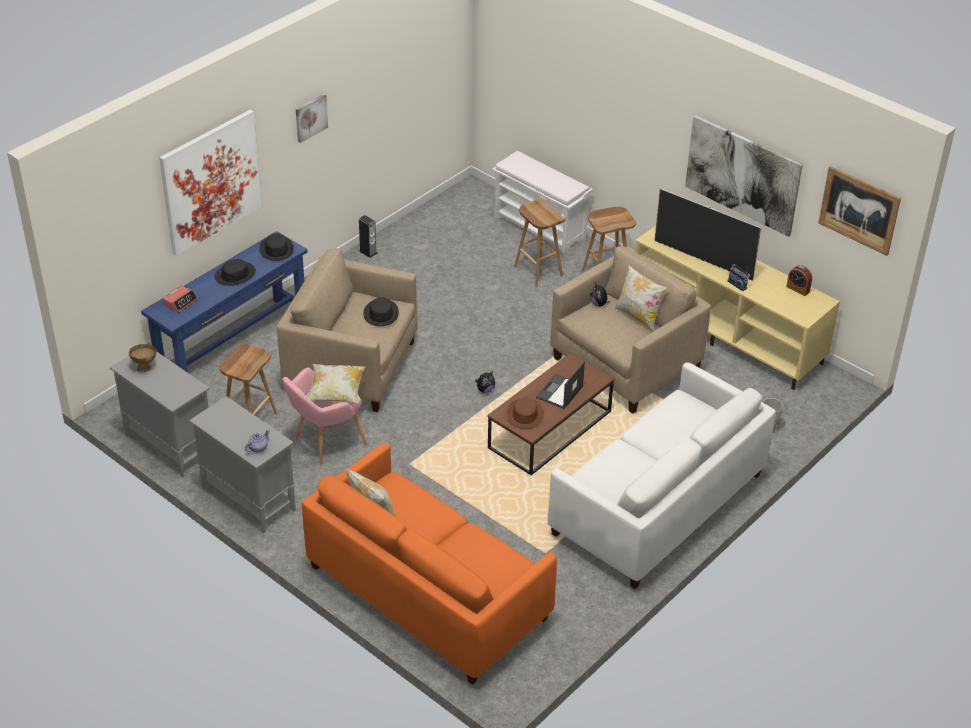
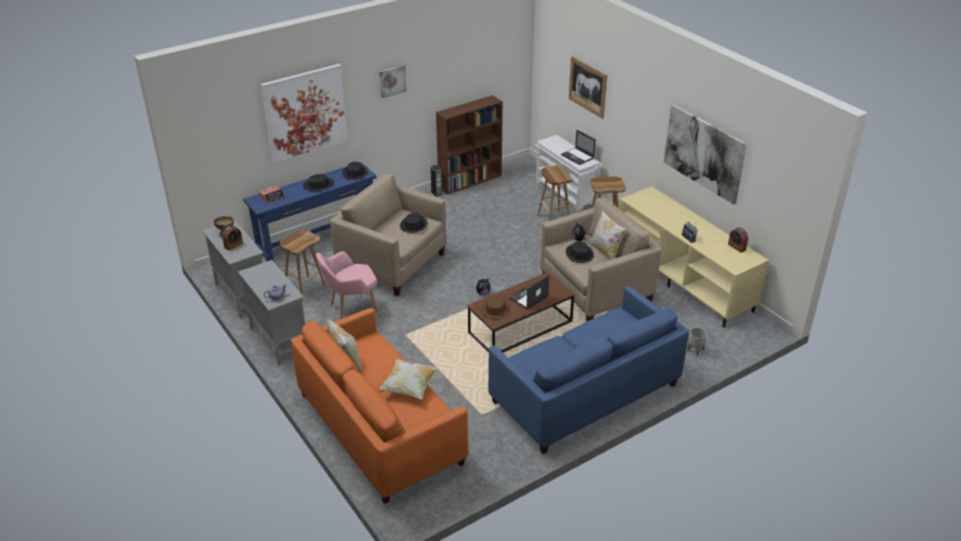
camera: 15 degrees right, 5 degrees down
pillow [307,364,365,403] -> pillow moved to [378,359,439,400]
white sofa [548,362,776,589] -> blue sofa [488,286,689,454]
television [654,188,761,281] -> none
picture [818,166,901,256] -> picture moved to [569,57,607,119]
none -> alarm clock [222,226,243,251]
none -> brown bookcase [436,95,503,195]
none -> laptop [561,130,596,165]
none -> black hat [566,242,594,263]

